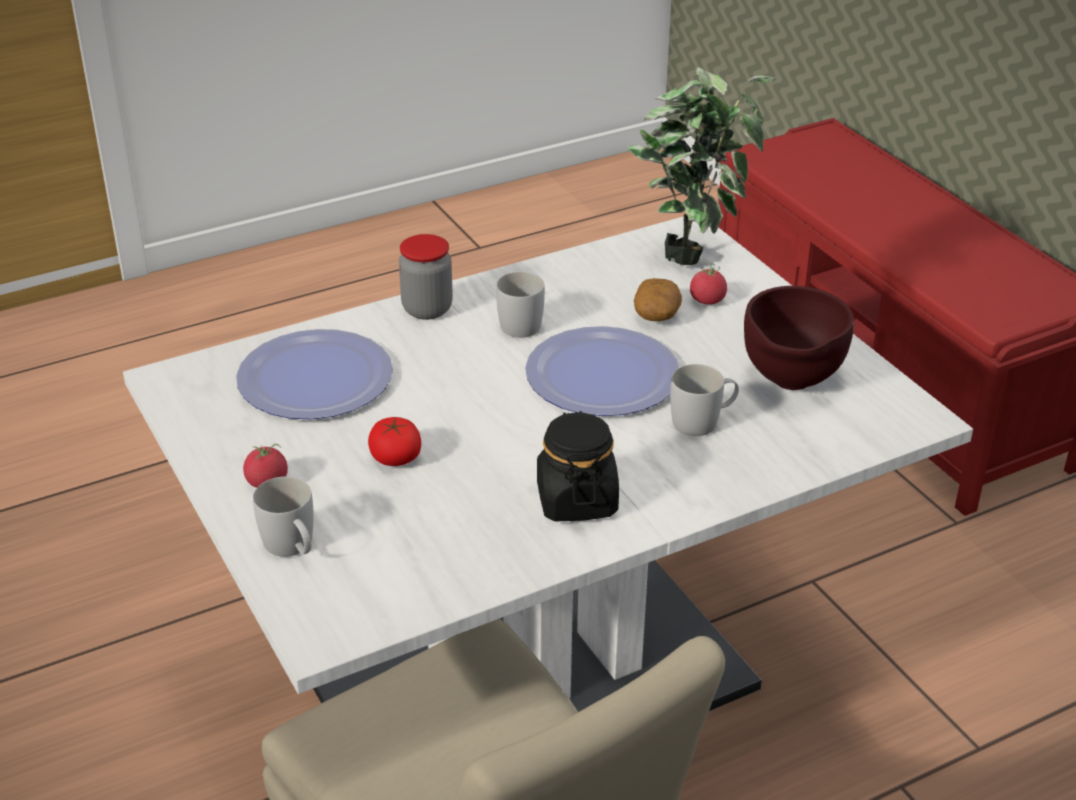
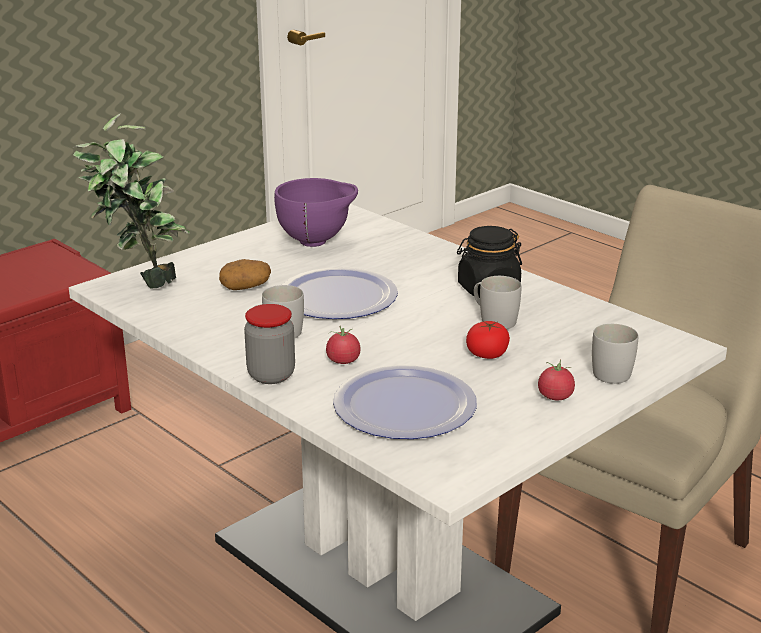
camera: 105 degrees left, 10 degrees down
white mug [670,364,739,436] -> white mug moved to [474,276,521,329]
tomato [690,263,727,305] -> tomato moved to [326,325,361,364]
brown bowl [744,286,854,390] -> purple bowl [274,178,358,247]

